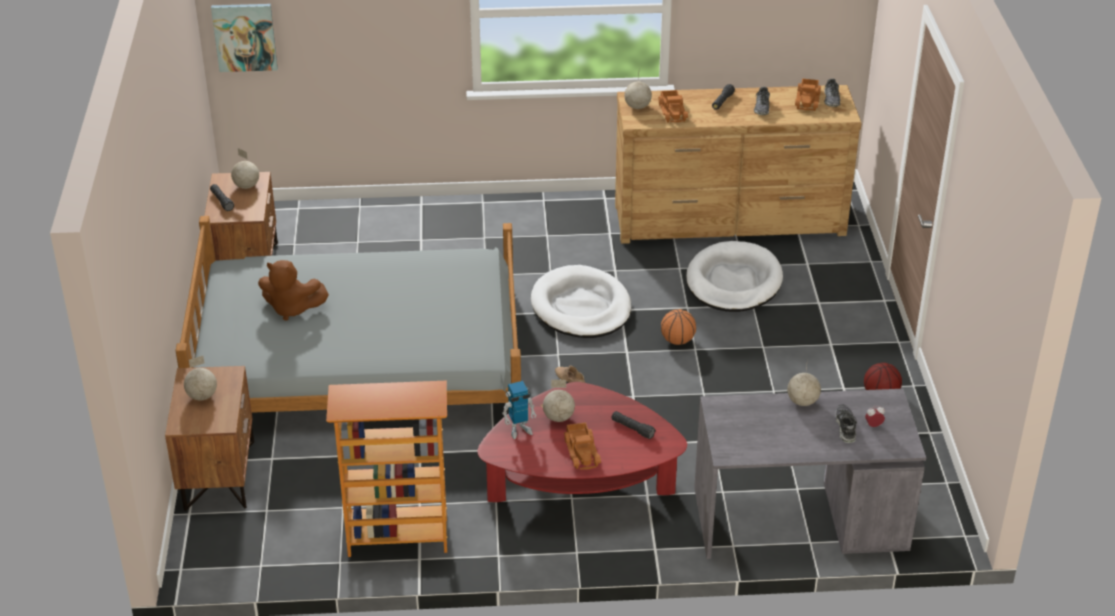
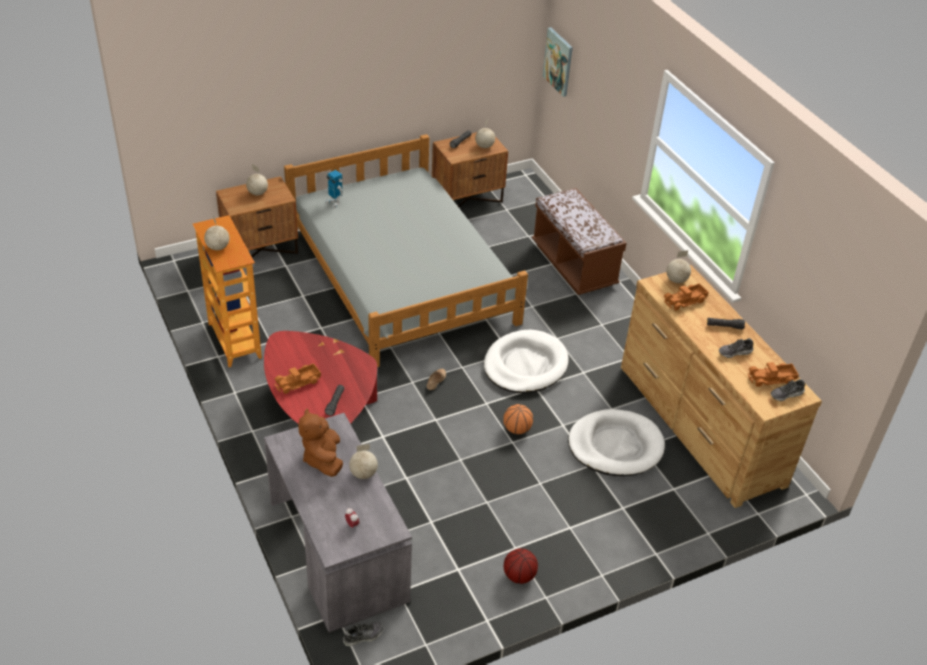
camera: 65 degrees right, 5 degrees up
brown plush toy [258,260,329,321] -> brown plush toy moved to [298,409,343,477]
toy robot [502,381,537,439] -> toy robot moved to [325,170,343,209]
globe [543,380,575,422] -> globe moved to [204,215,229,250]
shoe [836,404,857,443] -> shoe moved to [343,622,383,646]
none -> brown bench [532,188,626,295]

